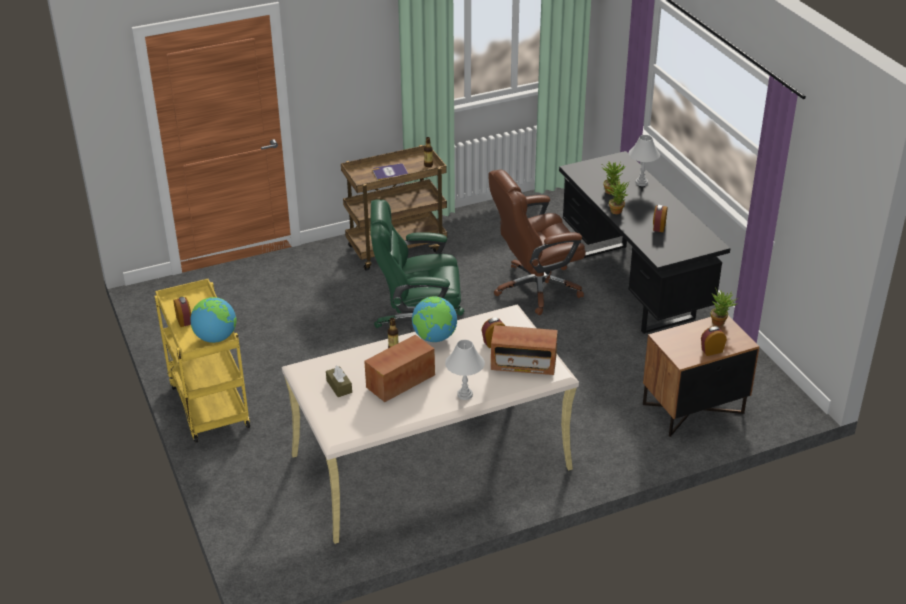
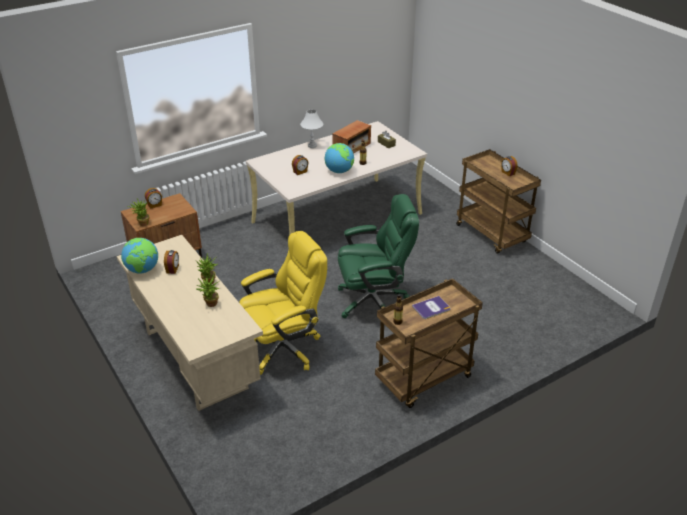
camera: 170 degrees right, 0 degrees up
yellow cart [155,279,250,443] -> brown cart [456,149,541,254]
globe [190,297,237,343] -> globe moved to [121,238,158,273]
brown office chair [488,169,586,315] -> yellow office chair [239,231,327,375]
radio [491,325,558,375] -> none
black desk [559,151,730,334] -> beige desk [117,235,263,411]
white table lamp [629,135,660,186] -> none

